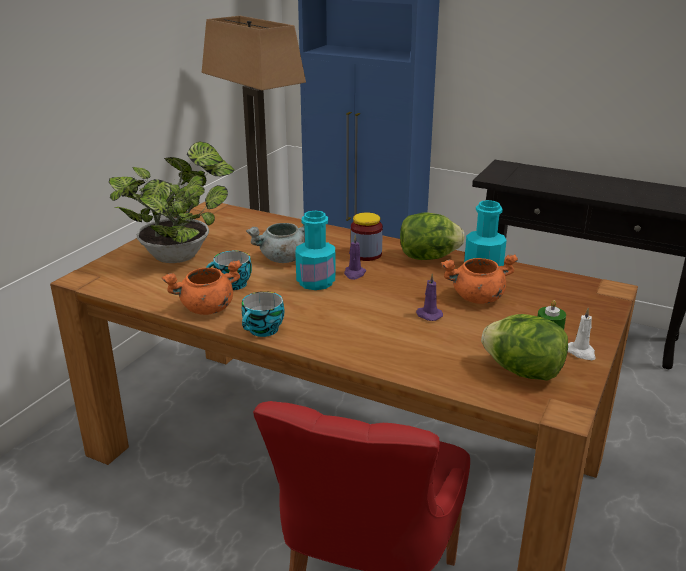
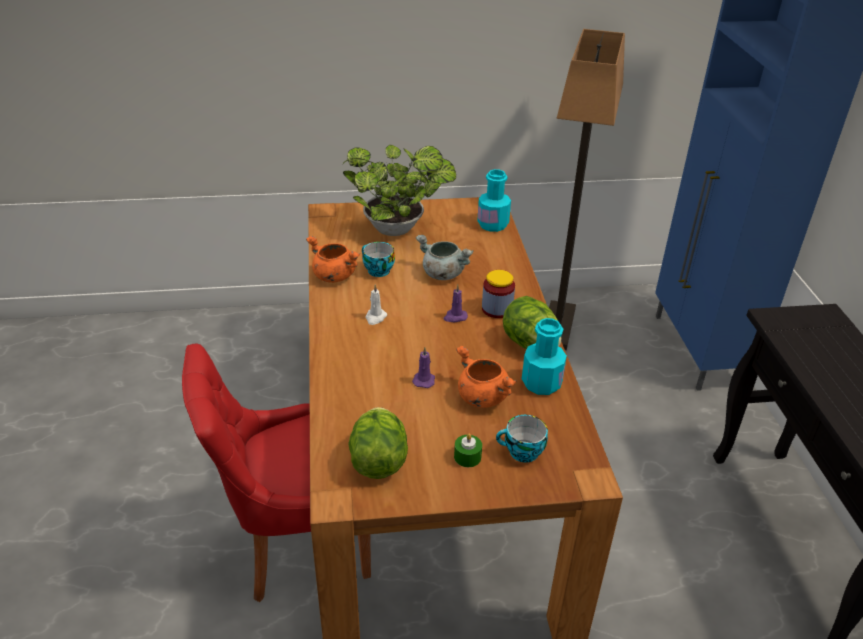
camera: 55 degrees right, 10 degrees up
cup [242,291,284,337] -> cup moved to [496,415,548,463]
turquoise bottle [295,210,335,290] -> turquoise bottle moved to [477,169,511,232]
white candle [568,307,596,360] -> white candle moved to [365,285,387,325]

